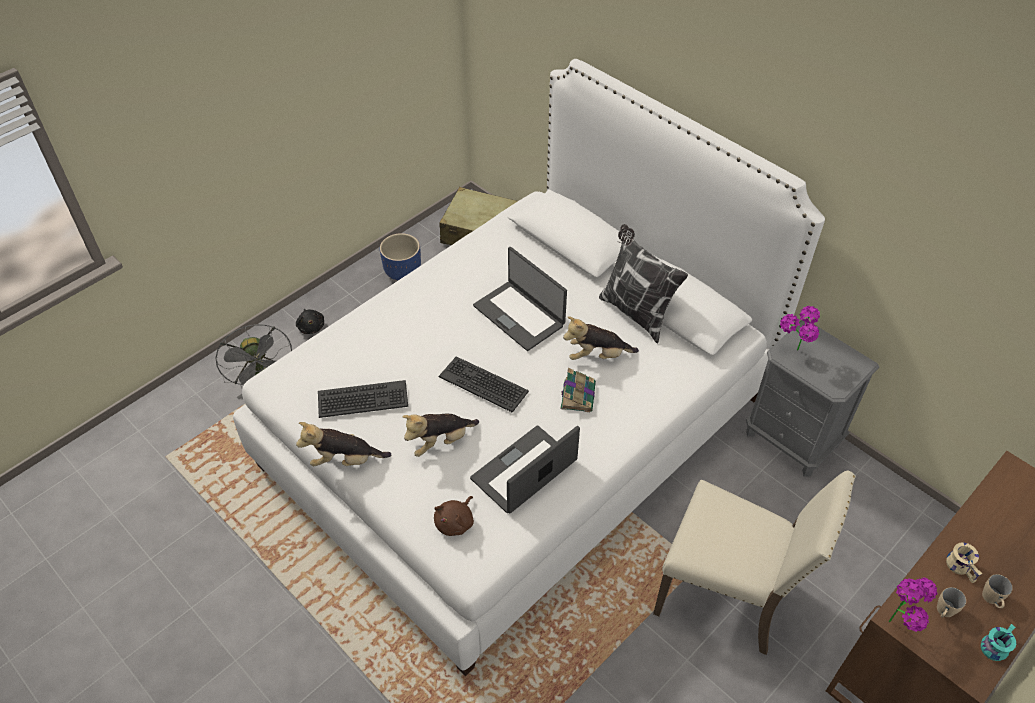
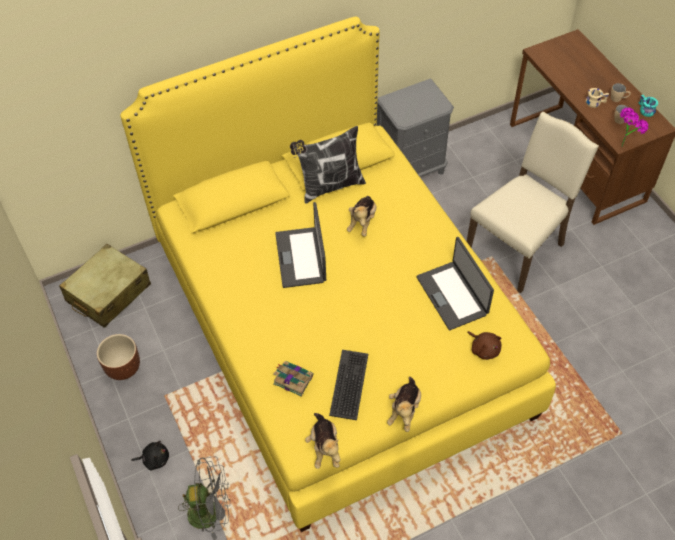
camera: 70 degrees left, 5 degrees up
white bed [233,59,825,676] -> yellow bed [120,17,556,532]
blue planter [380,233,421,280] -> brown planter [97,334,140,380]
plush toy [402,414,479,457] -> plush toy moved to [305,413,340,469]
keyboard [439,356,529,413] -> none
laptop [473,247,567,351] -> laptop turned 105 degrees clockwise [275,202,326,288]
book [561,368,596,412] -> book moved to [273,361,313,396]
potted plant [780,306,820,351] -> none

